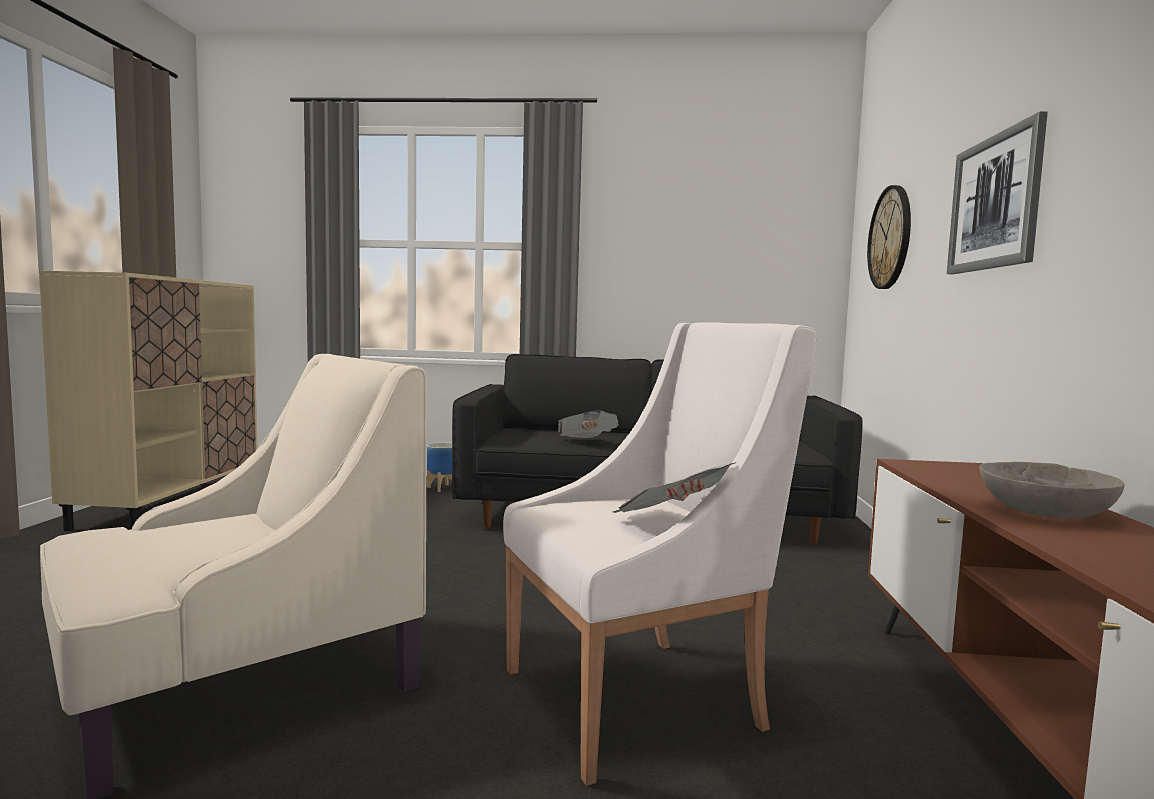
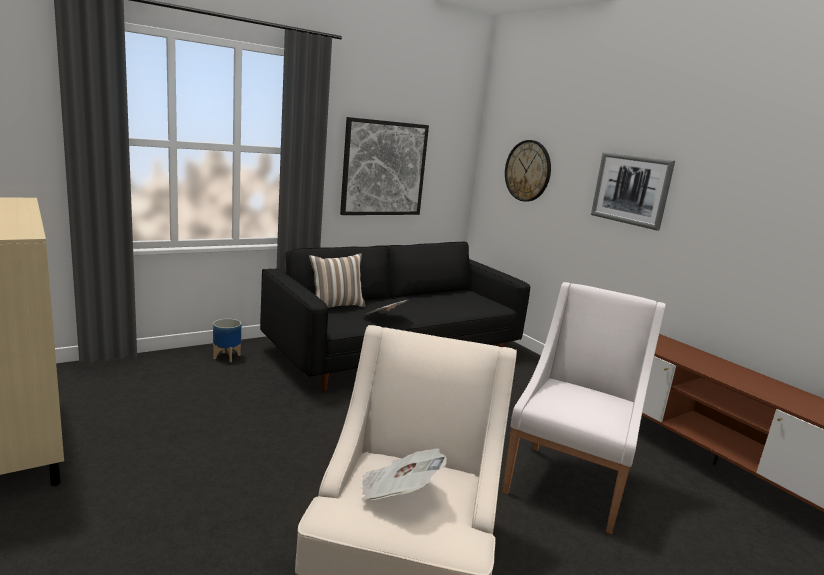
camera: 40 degrees left, 10 degrees up
newspaper [613,462,736,513] -> newspaper moved to [362,448,447,501]
grey bowl [979,462,1124,519] -> none
none -> pillow [309,253,366,308]
none -> picture [340,117,429,215]

